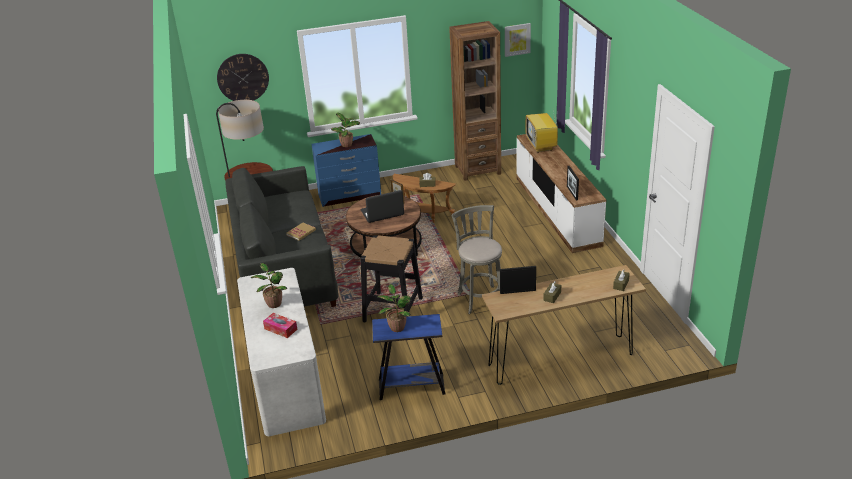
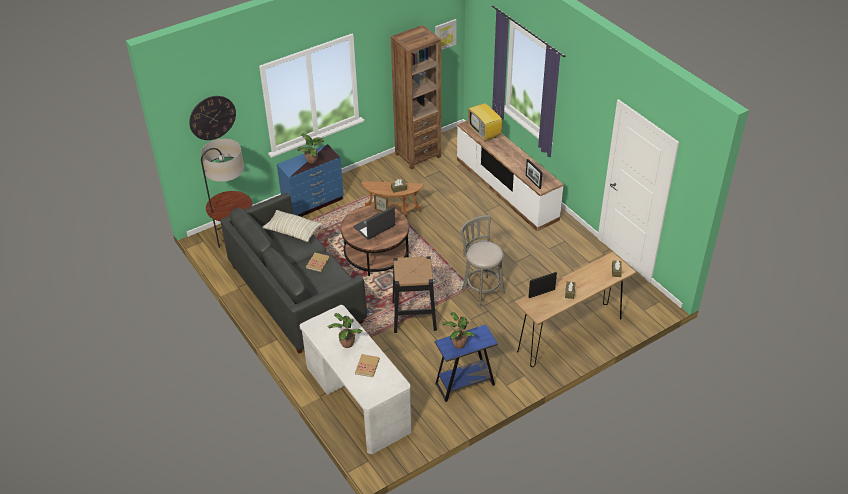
camera: 20 degrees left, 10 degrees up
tissue box [263,313,297,338] -> book [355,354,380,377]
none -> pillow [262,210,322,242]

